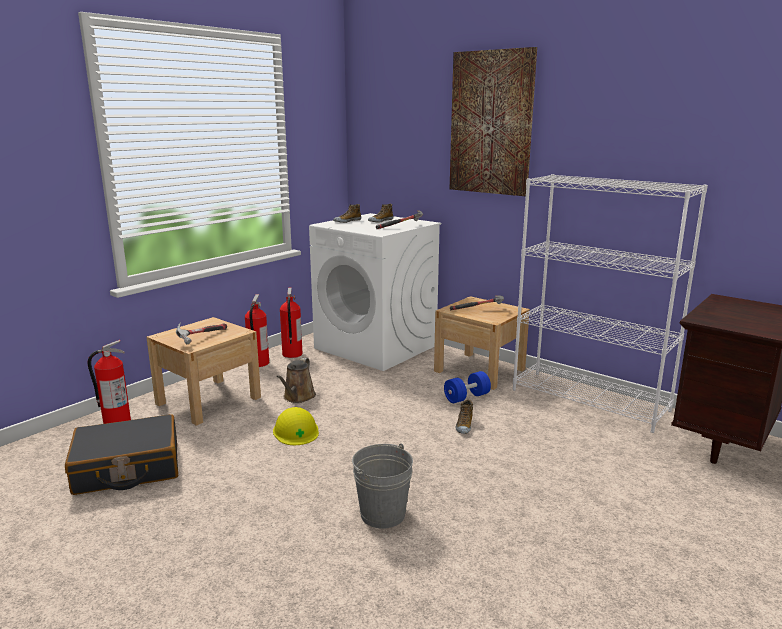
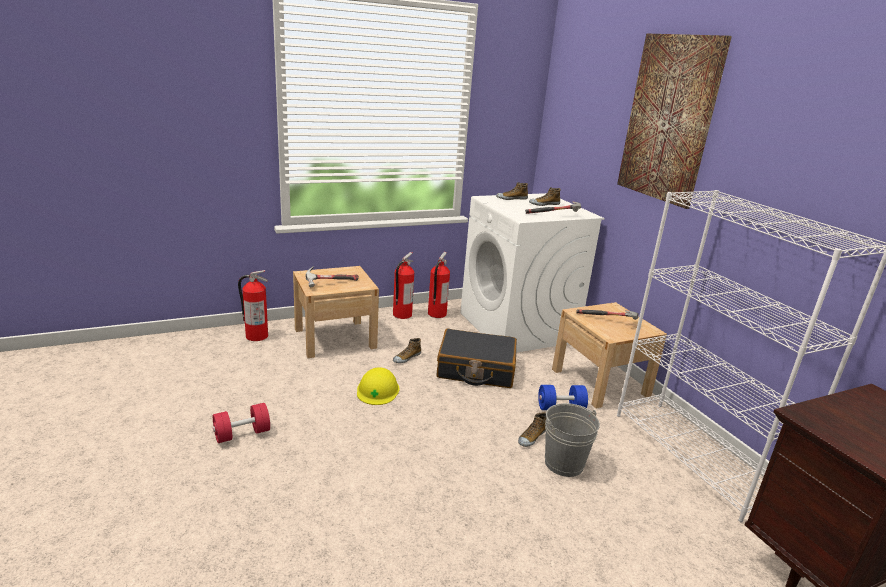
camera: 25 degrees right, 5 degrees up
black suitcase [65,414,178,495] -> black suitcase moved to [437,329,517,388]
brown watering can [276,358,316,403] -> shoe [393,338,421,363]
grey bucket [352,443,413,529] -> grey bucket moved to [545,403,600,477]
none -> red dumbbell [213,403,270,443]

